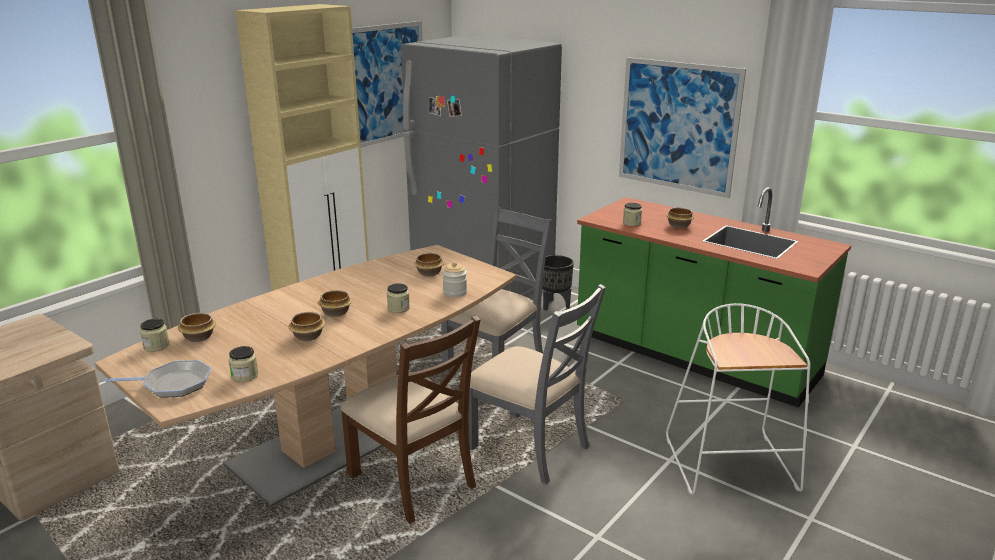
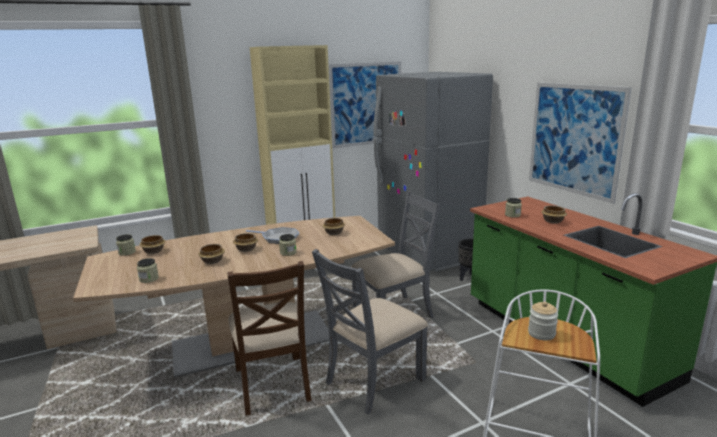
camera: 25 degrees right, 5 degrees down
frying pan [105,360,211,398] -> frying pan moved to [246,227,299,244]
jar [442,262,467,297] -> jar moved to [528,301,558,340]
grey chair [469,284,606,484] -> grey chair turned 75 degrees clockwise [312,249,428,415]

